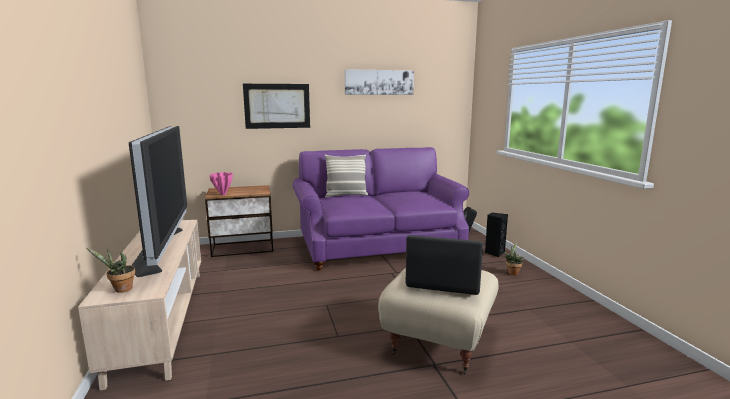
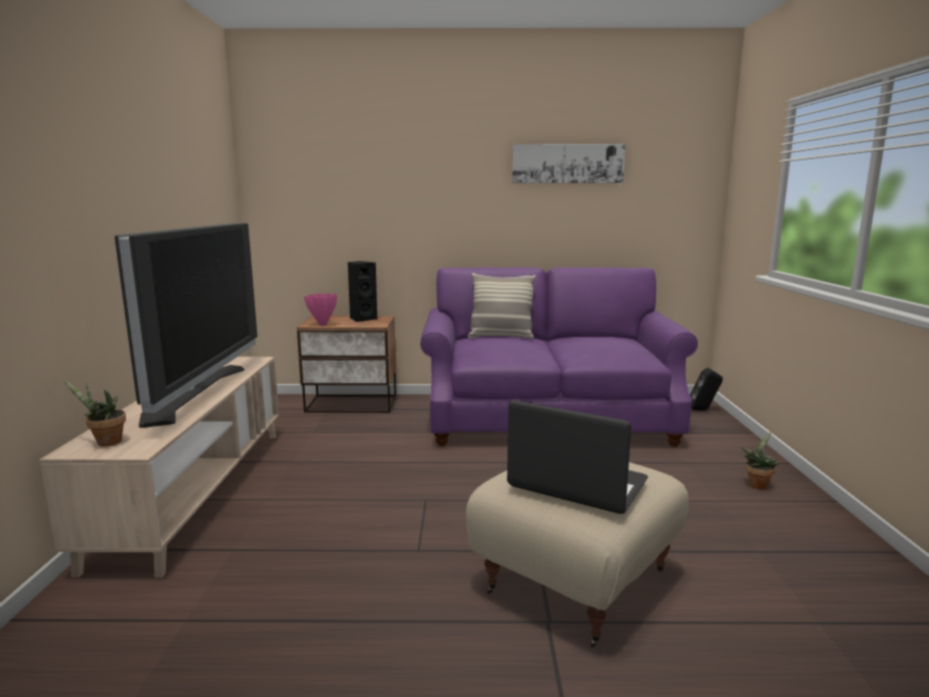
camera: 15 degrees right, 0 degrees up
picture [243,84,310,129] -> none
black speaker [485,213,508,257] -> black speaker moved to [347,261,377,322]

